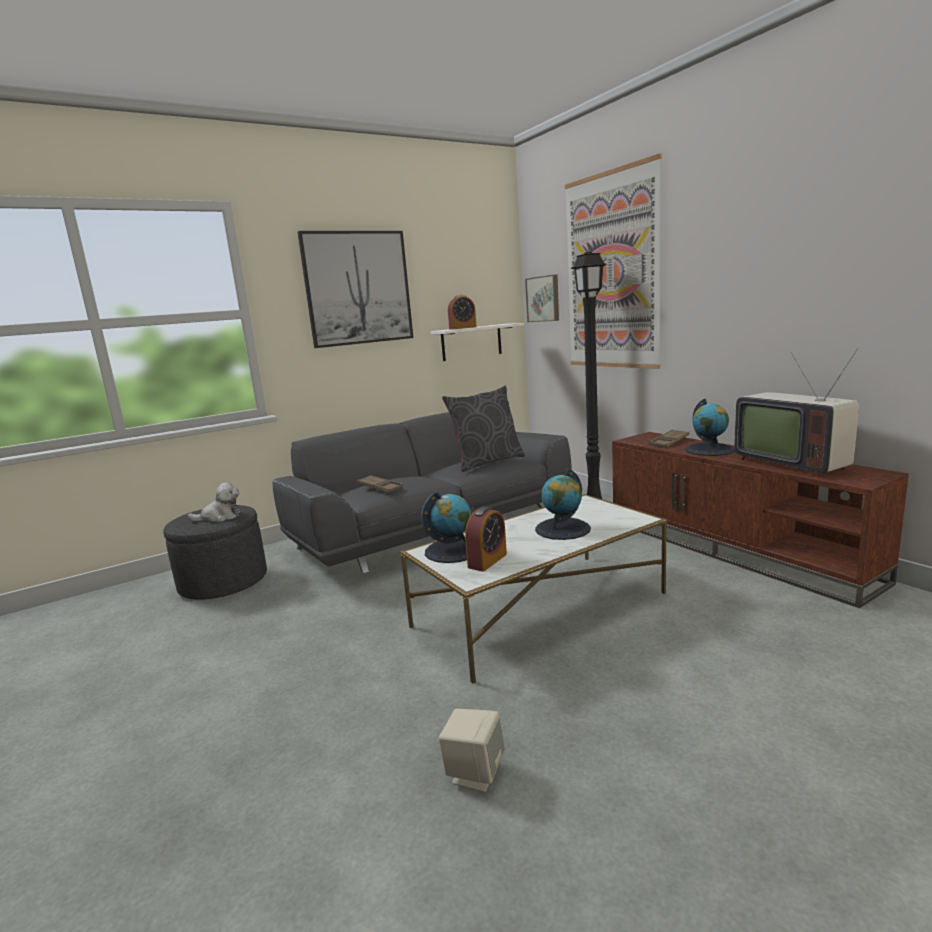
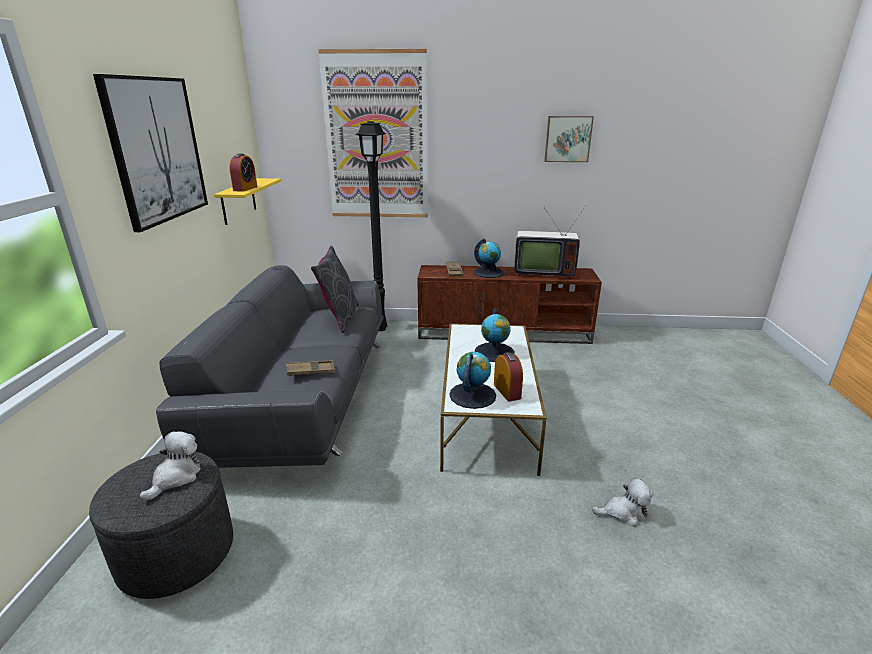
camera: 55 degrees left, 10 degrees up
white shelf [431,323,524,361] -> yellow shelf [214,178,281,225]
beige speaker [439,709,505,792] -> plush toy [592,478,654,527]
picture [525,275,559,322] -> picture moved to [544,116,594,162]

